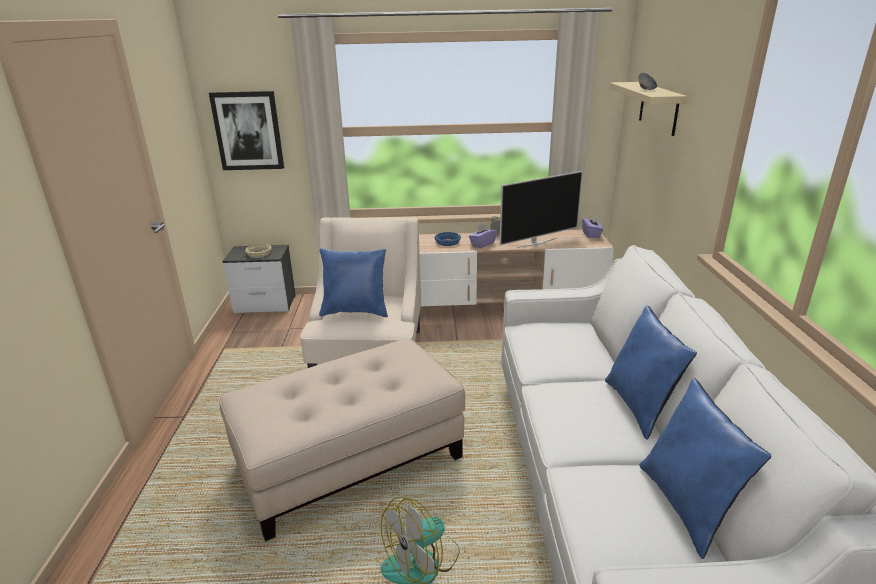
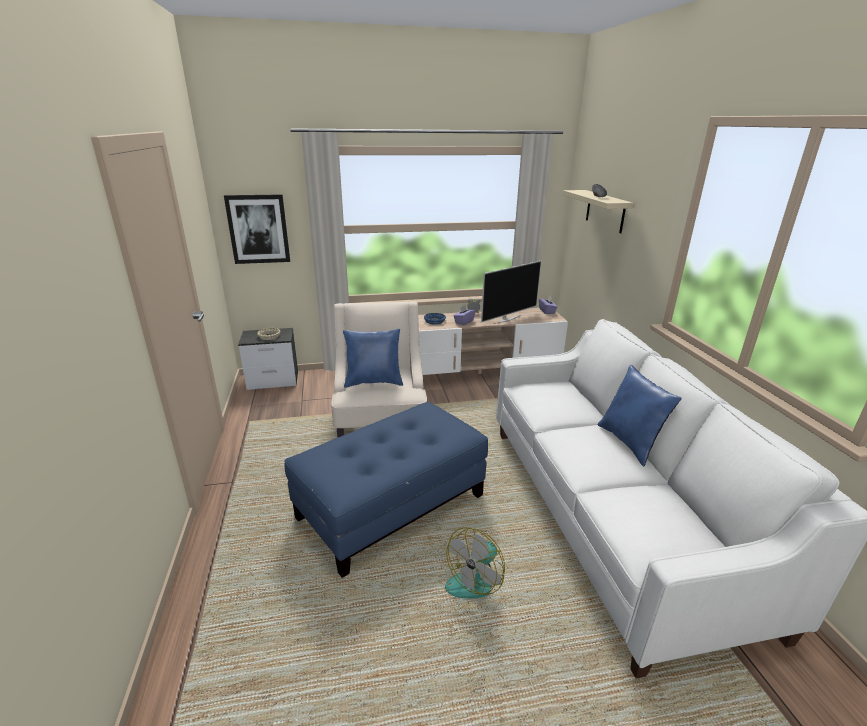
camera: 10 degrees left, 0 degrees up
beige ottoman [219,338,465,541] -> blue ottoman [284,402,488,578]
blue pillow [639,378,771,559] -> none

